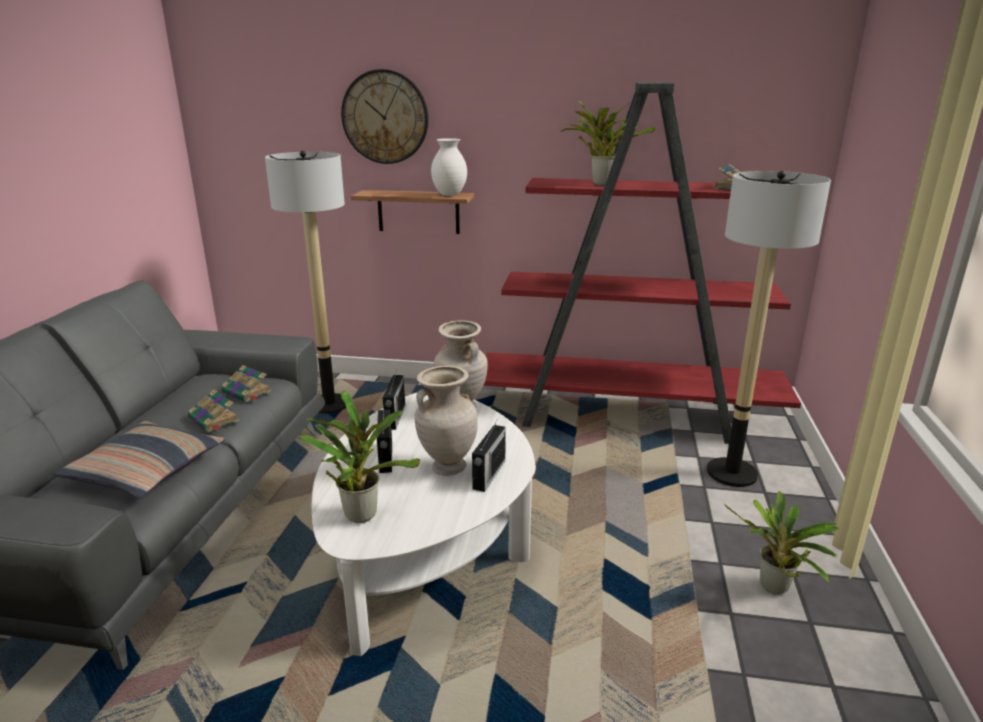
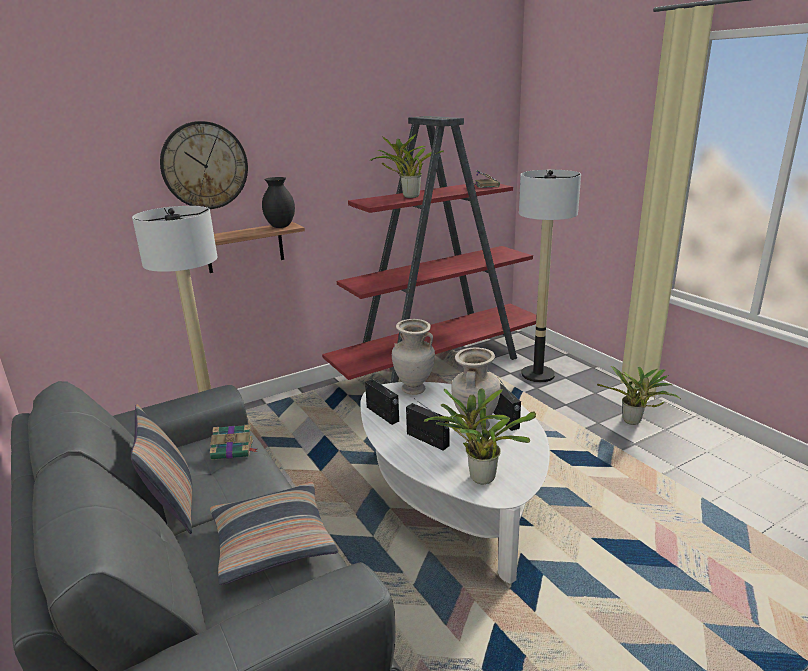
camera: 40 degrees left, 0 degrees up
book [188,389,240,432] -> none
white vase [431,138,467,196] -> black vase [262,177,295,228]
none -> pillow [131,404,192,534]

